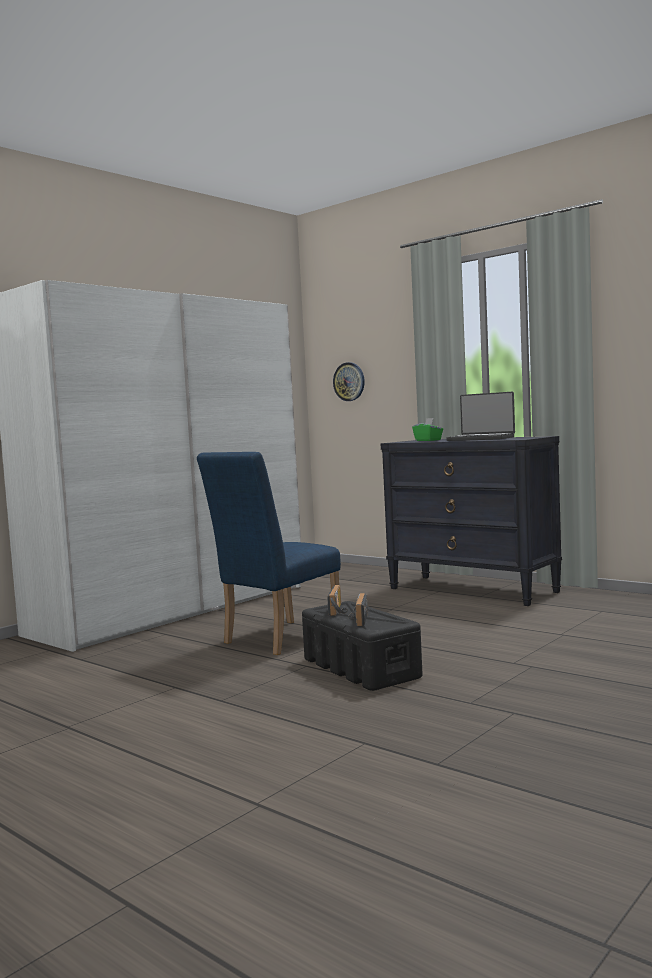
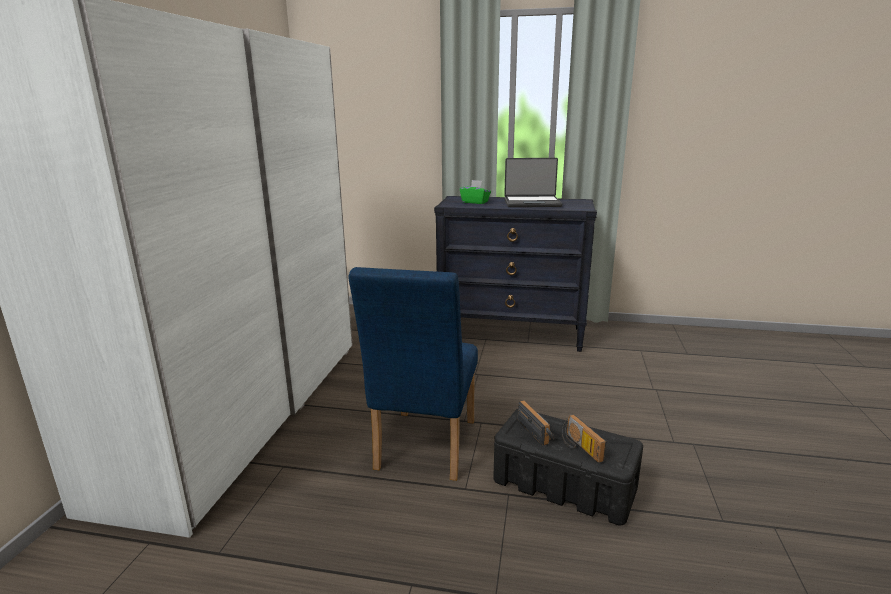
camera: 30 degrees left, 15 degrees up
wall clock [333,362,365,401] -> none

